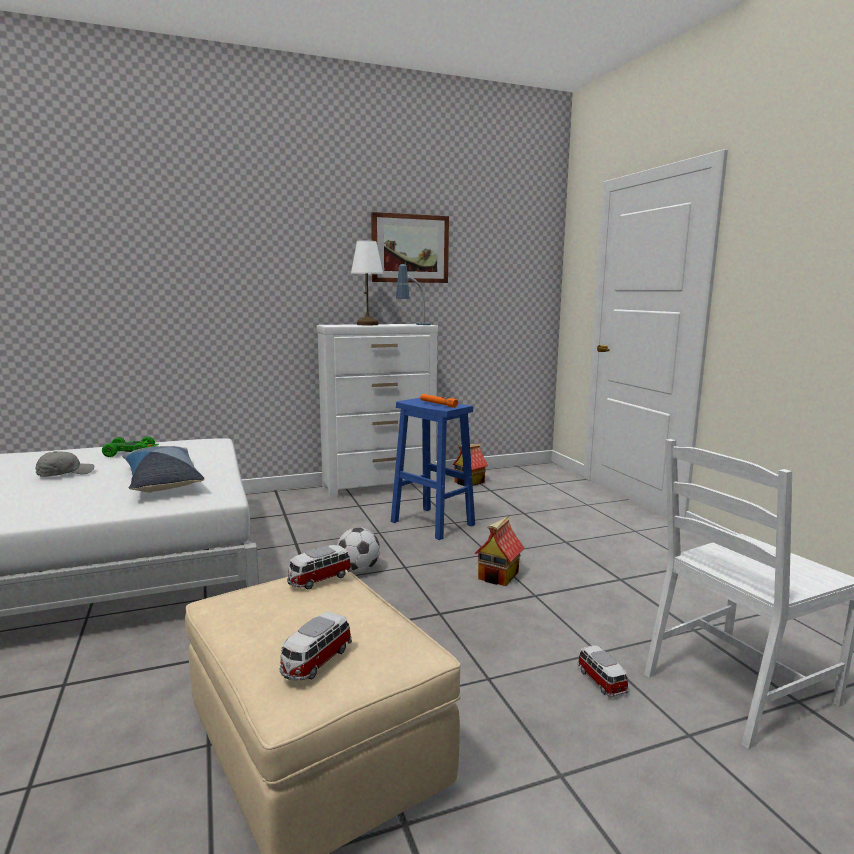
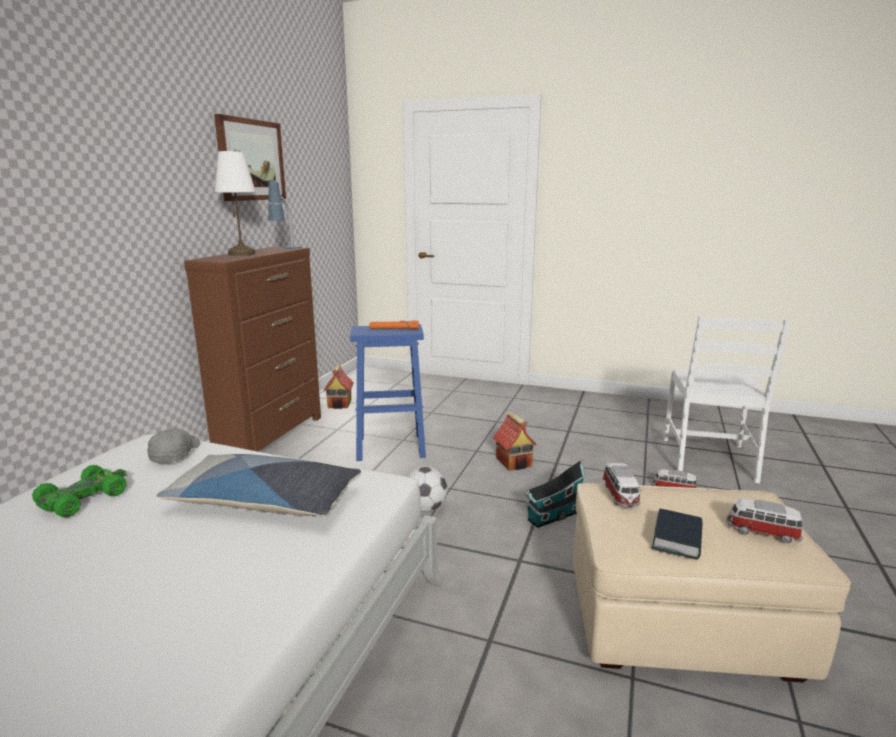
camera: 50 degrees left, 5 degrees up
grey cap [35,451,94,477] -> grey cap moved to [147,428,200,463]
toy car [280,612,352,681] -> toy car turned 135 degrees clockwise [727,499,803,543]
white dresser [317,324,438,498] -> brown dresser [184,246,321,451]
none -> toy house [525,460,585,528]
none -> book [652,509,703,560]

